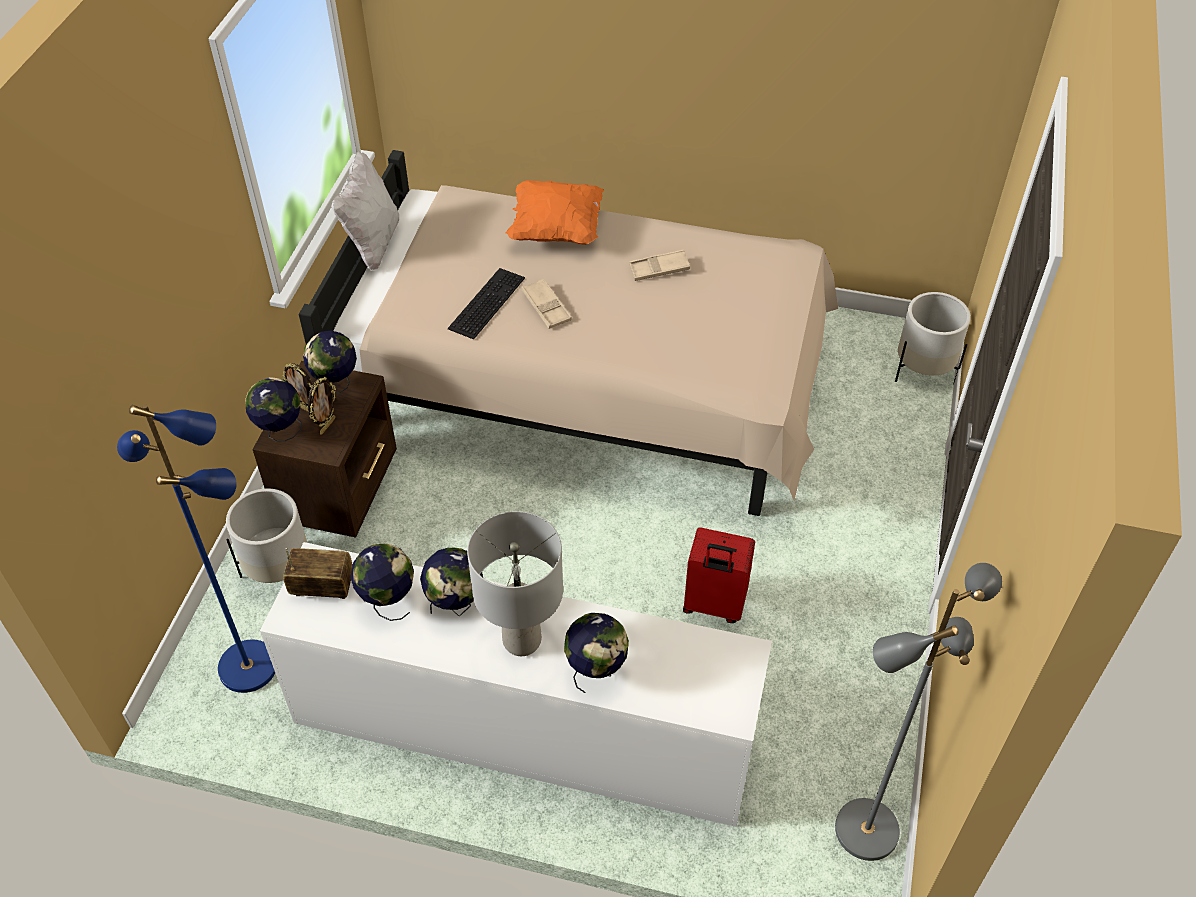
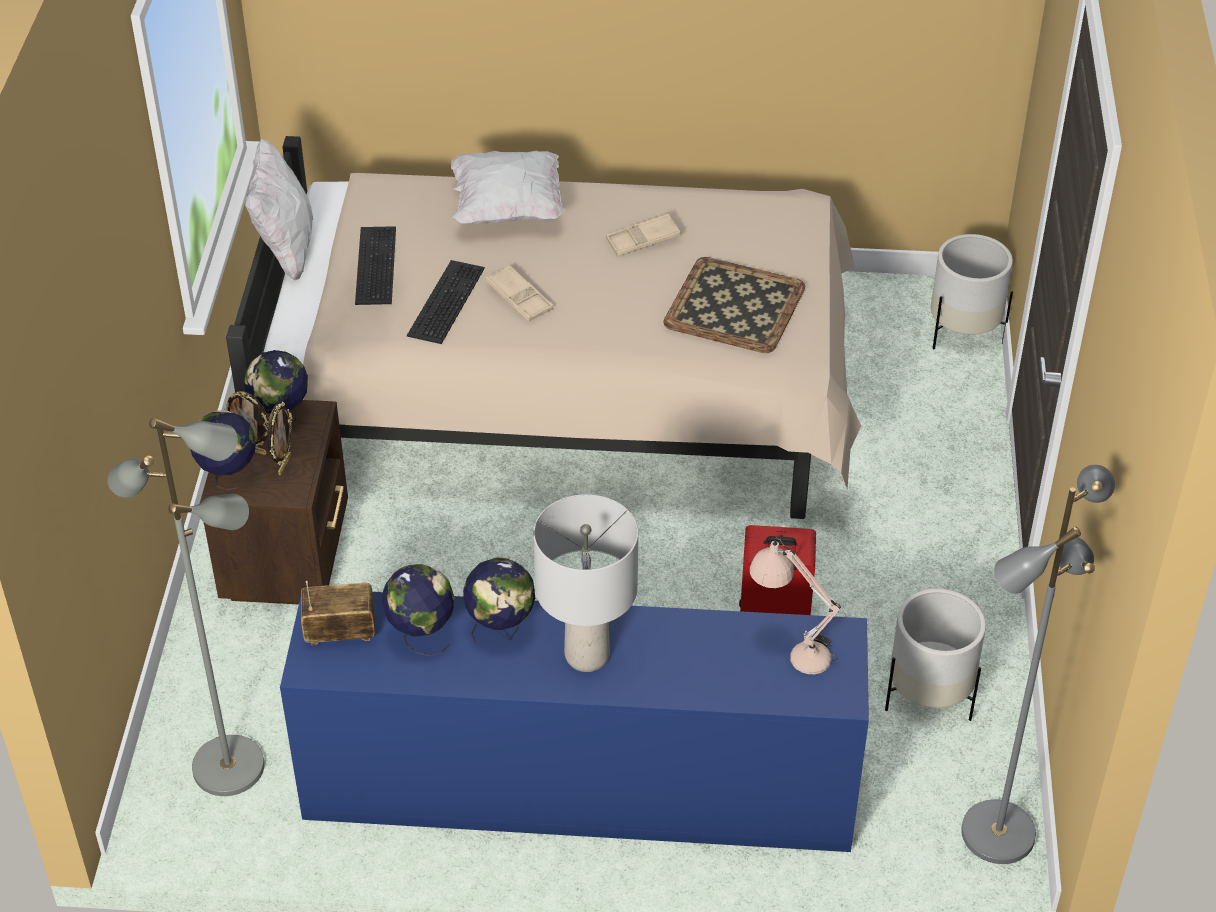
camera: 10 degrees left, 5 degrees down
blue floor lamp [117,405,275,693] -> grey floor lamp [108,418,264,796]
white planter [226,488,307,583] -> white planter moved to [885,588,986,721]
white dresser [260,542,772,827] -> blue dresser [280,592,869,852]
orange pillow [506,180,604,245] -> white pillow [451,151,565,225]
globe [564,613,629,693] -> none
none -> keyboard [355,226,396,305]
none -> tray [663,257,805,353]
none -> beige table lamp [750,538,841,674]

